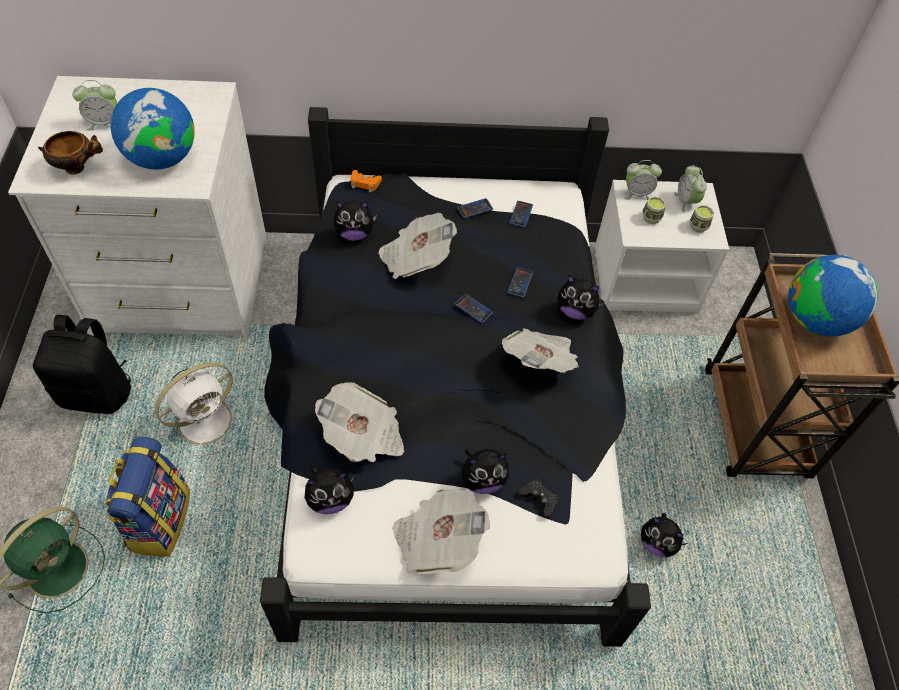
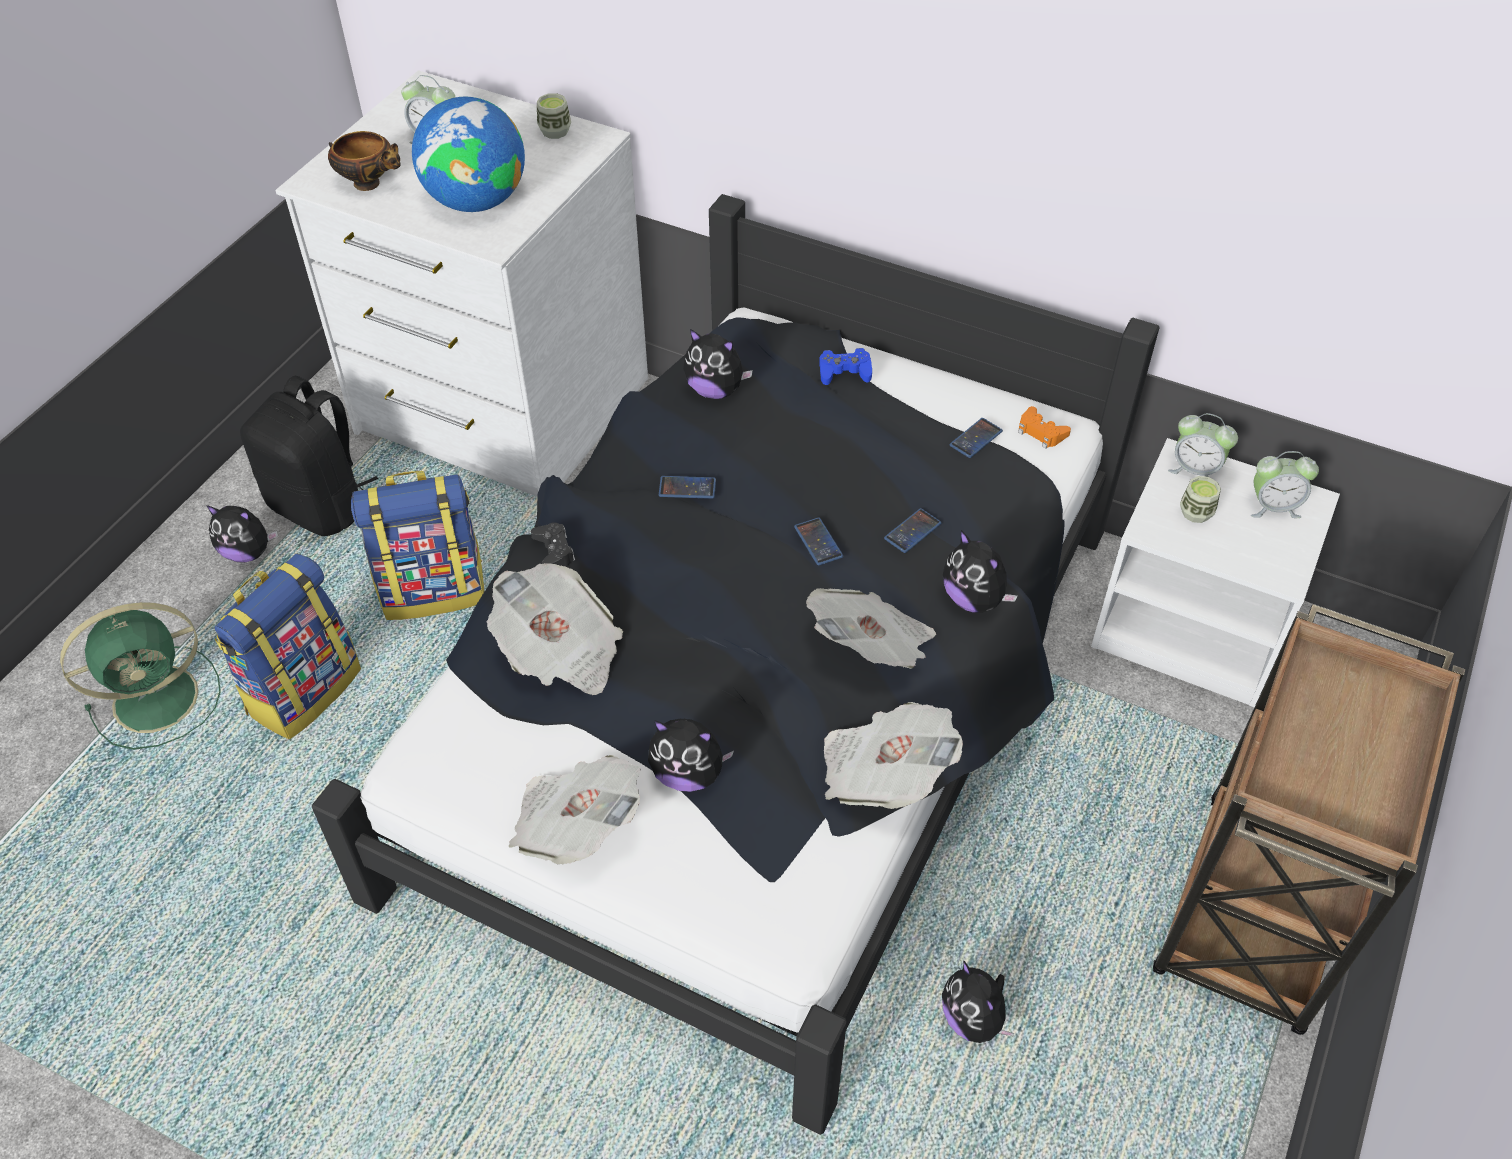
camera: 30 degrees right, 5 degrees down
white fan [155,362,246,456] -> backpack [351,471,485,620]
plush toy [305,468,355,514] -> plush toy moved to [206,505,278,562]
orange game controller [351,170,382,193] -> orange game controller moved to [1018,406,1071,448]
newspaper [378,213,457,279] -> newspaper moved to [824,702,963,809]
phone [457,198,493,218] -> phone moved to [659,476,716,499]
black game controller [519,479,559,519] -> black game controller moved to [531,523,575,566]
alarm clock [674,165,707,213] -> alarm clock turned 105 degrees counterclockwise [1251,451,1319,518]
cup [690,205,714,233] -> cup moved to [537,93,571,139]
globe [788,255,878,336] -> none
none -> blue game controller [819,348,872,385]

